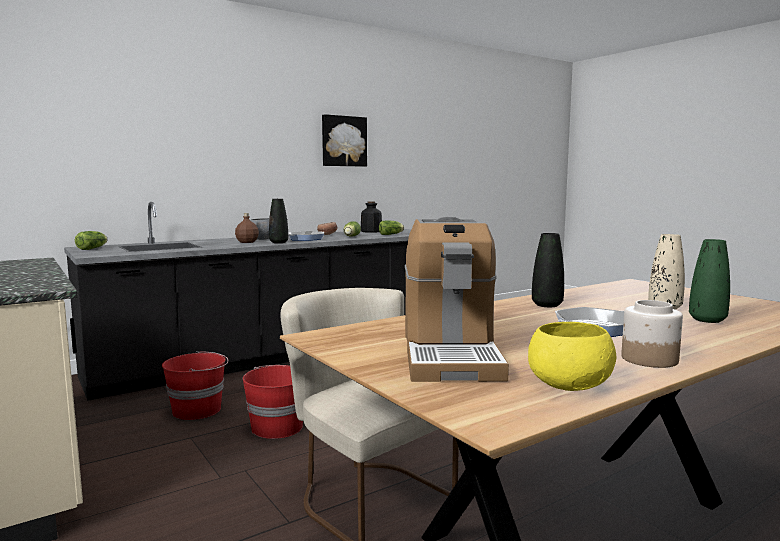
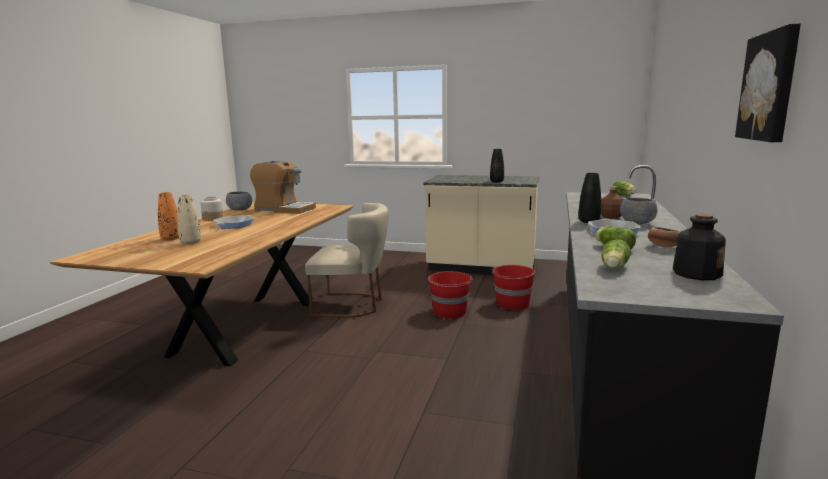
camera: 140 degrees right, 5 degrees up
coffee machine [405,217,509,382] -> coffee machine turned 150 degrees clockwise [250,161,316,214]
yellow bowl [528,322,617,391] -> grey bowl [226,191,252,211]
black vase [532,233,564,307] -> black vase moved to [490,149,504,182]
green vase [689,239,730,323] -> orange vase [158,192,179,240]

